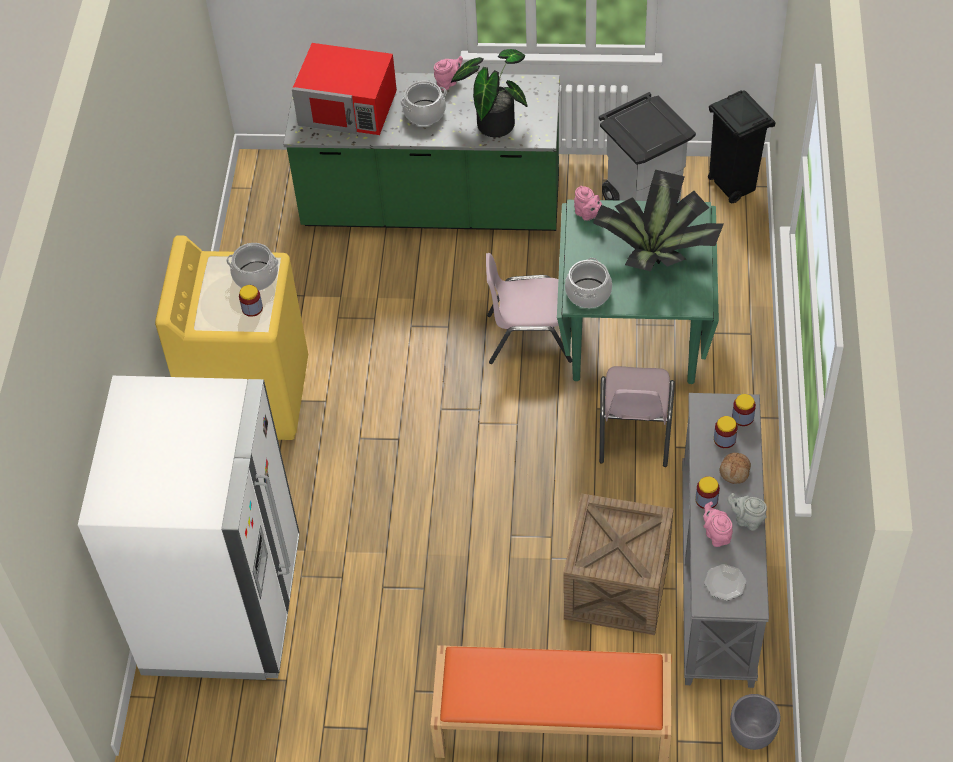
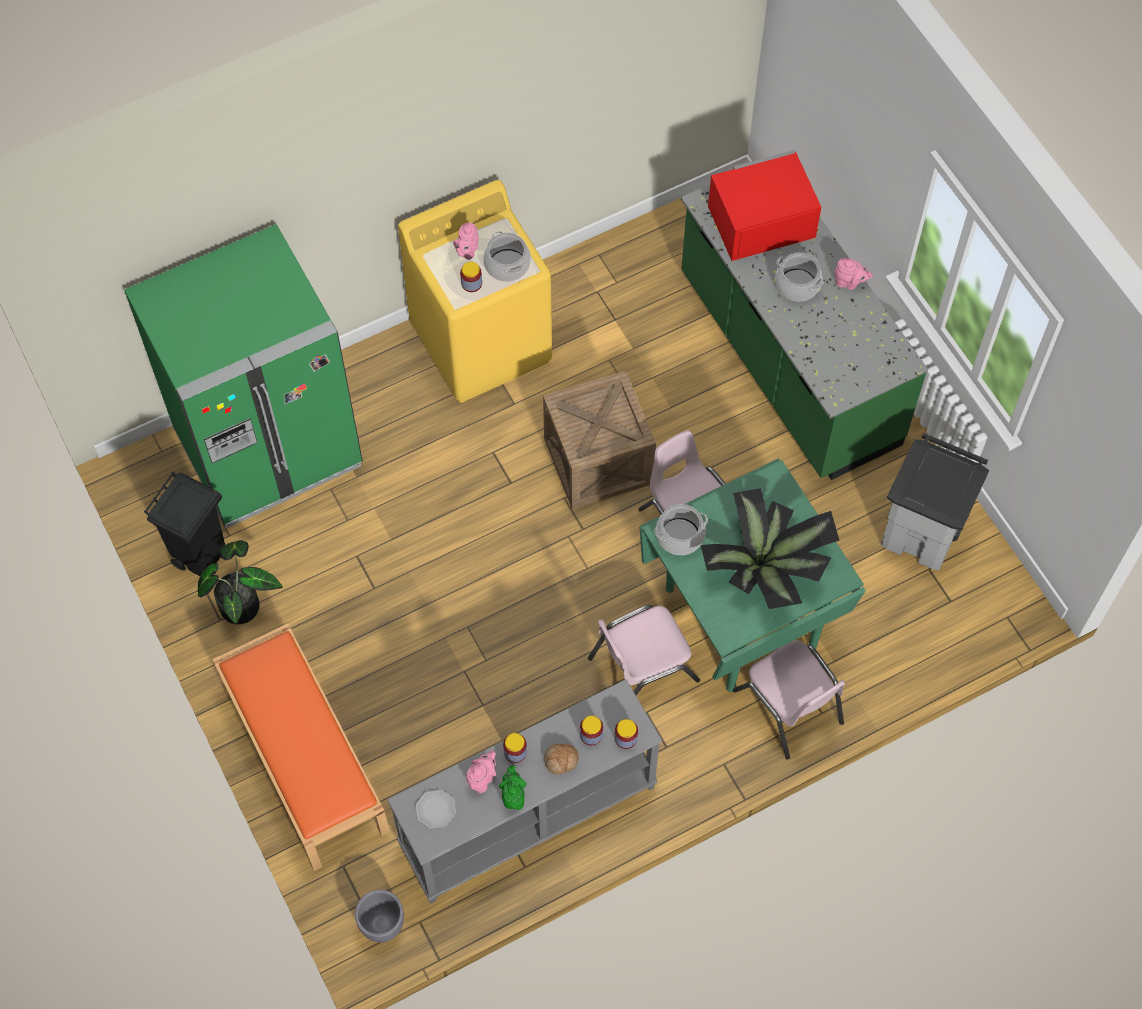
camera: 55 degrees right, 10 degrees up
white fridge [78,376,299,680] -> green fridge [124,224,363,528]
red microwave [292,43,397,135] -> red microwave turned 90 degrees clockwise [708,150,821,261]
potted plant [451,49,528,137] -> potted plant moved to [198,540,283,625]
crate [564,493,673,635] -> crate moved to [543,371,656,509]
pink teapot [574,186,602,221] -> pink teapot moved to [453,223,479,260]
black trash can [708,90,776,203] -> black trash can moved to [144,472,225,576]
grey teapot [727,493,767,531] -> green teapot [499,765,527,810]
none -> pink chair [733,640,845,759]

